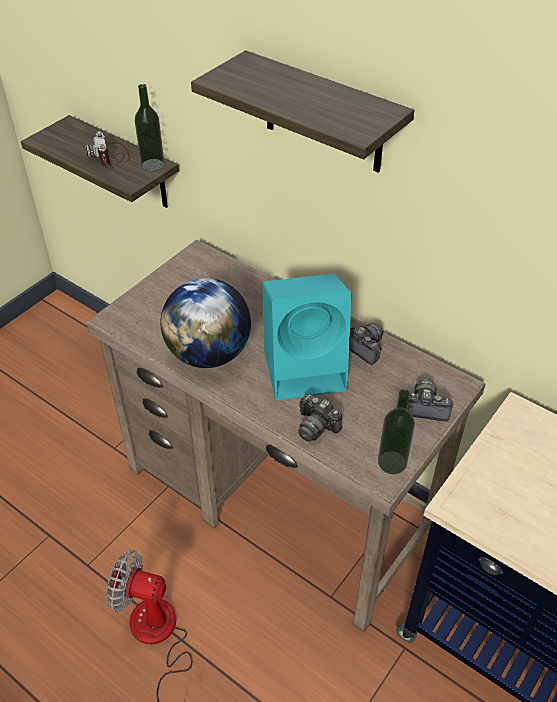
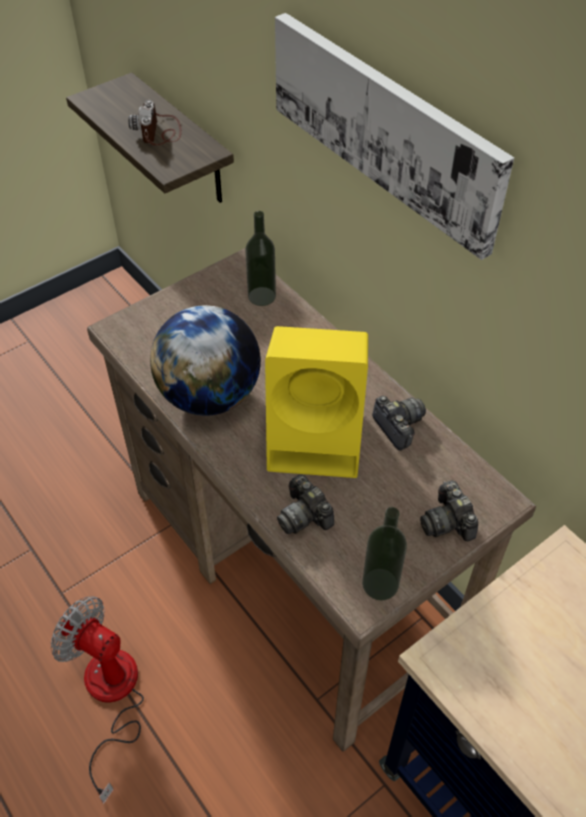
camera: 15 degrees right, 5 degrees up
bottle [135,84,164,172] -> bottle moved to [245,211,276,306]
shelf [191,50,415,173] -> picture [275,13,514,260]
turquoise speaker [263,274,352,400] -> yellow speaker [265,326,368,478]
camera [407,378,454,421] -> camera turned 135 degrees counterclockwise [420,481,478,541]

